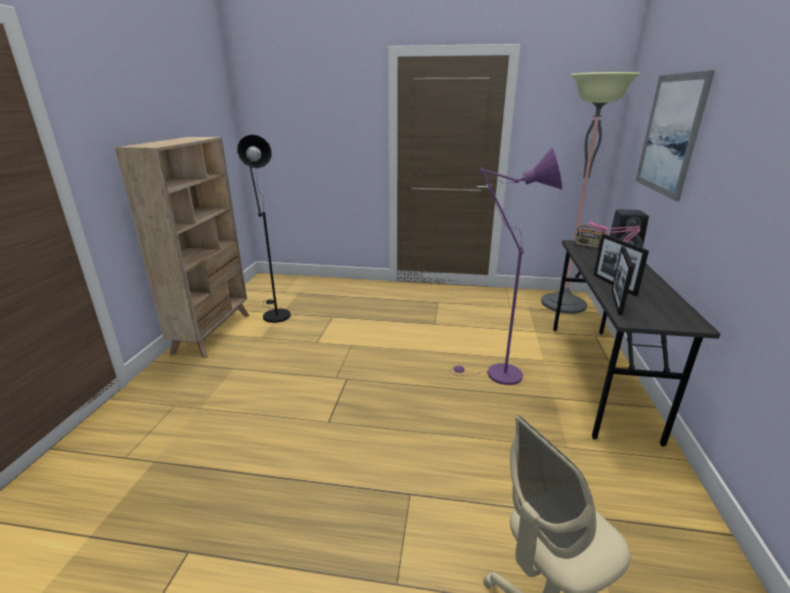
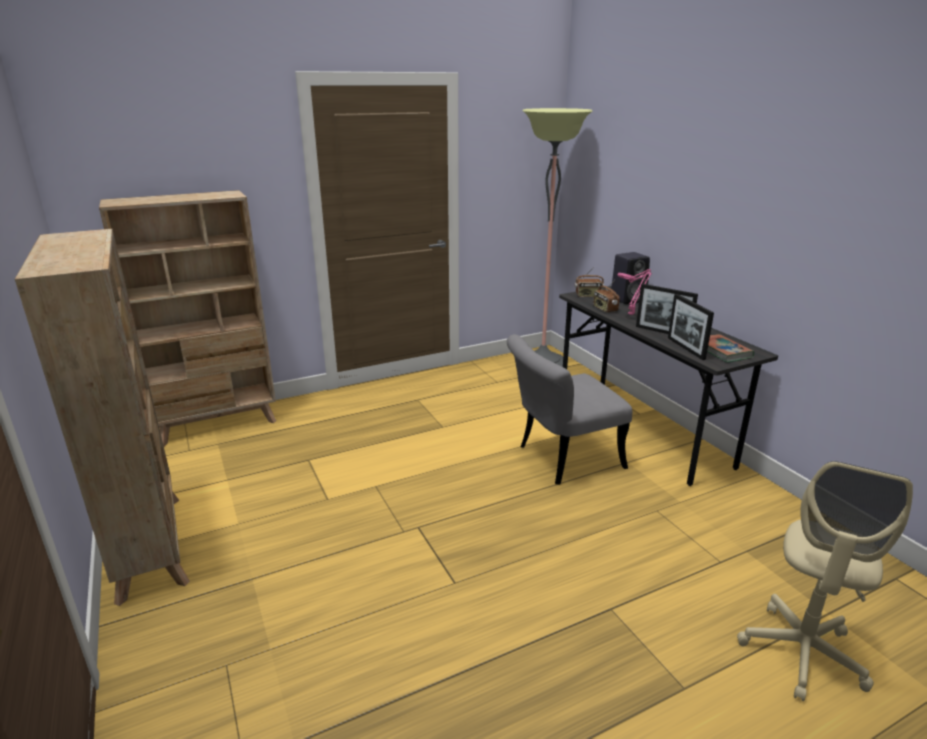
camera: 35 degrees left, 0 degrees up
black floor lamp [237,135,291,323] -> none
purple floor lamp [450,148,562,385] -> grey chair [507,334,632,485]
picture [636,70,715,201] -> none
none -> beige bookcase [99,190,276,446]
none -> radio [593,280,620,313]
none -> book [707,334,754,362]

